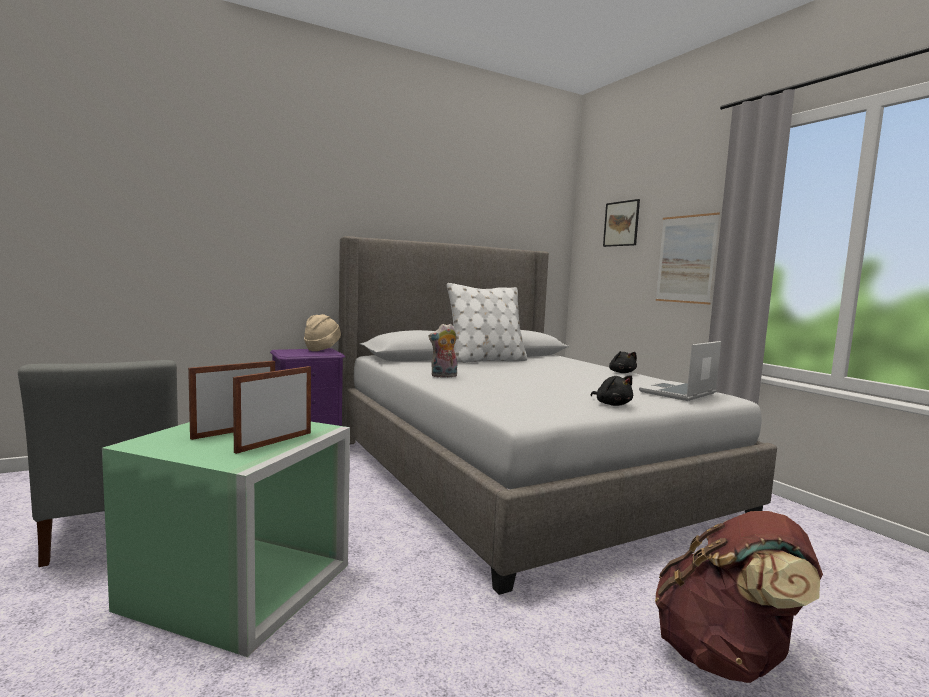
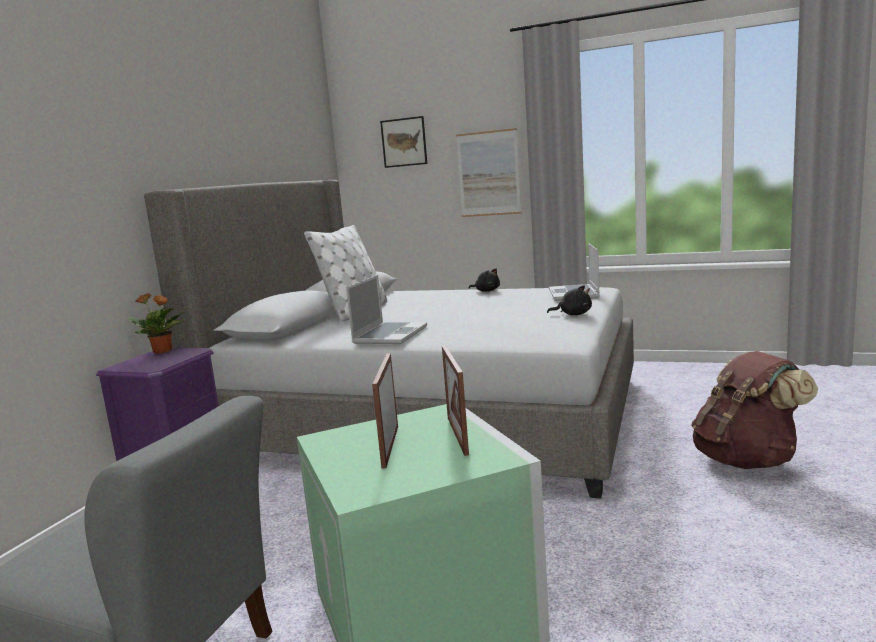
camera: 40 degrees left, 5 degrees up
beige hat [304,314,341,351] -> potted plant [128,293,184,354]
plush toy [428,324,458,377] -> laptop [346,275,427,344]

